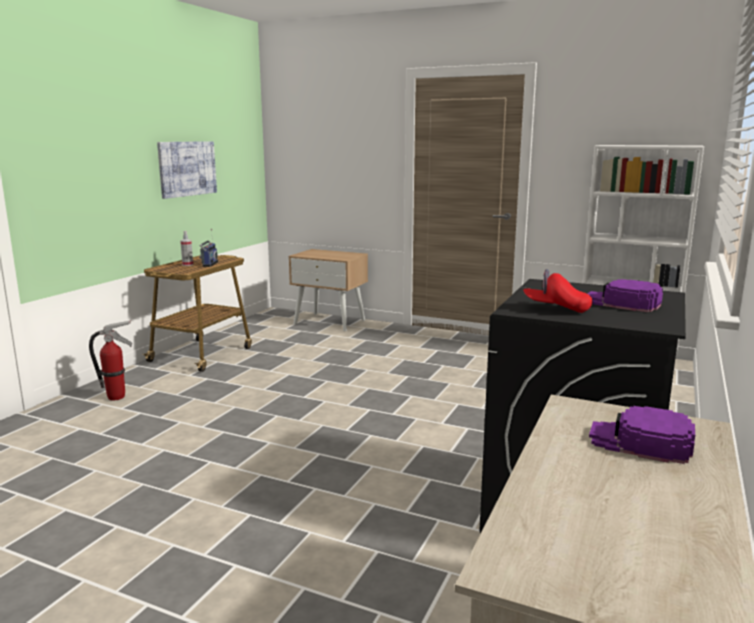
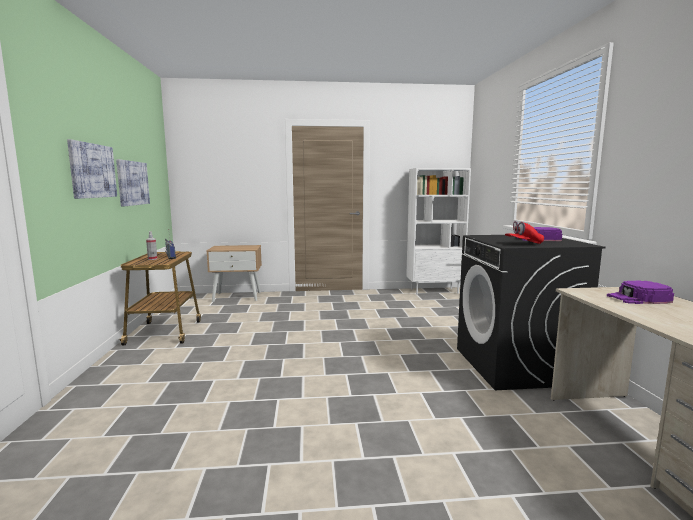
camera: 30 degrees left, 5 degrees down
fire extinguisher [89,320,132,400] -> none
none -> picture [67,139,117,199]

